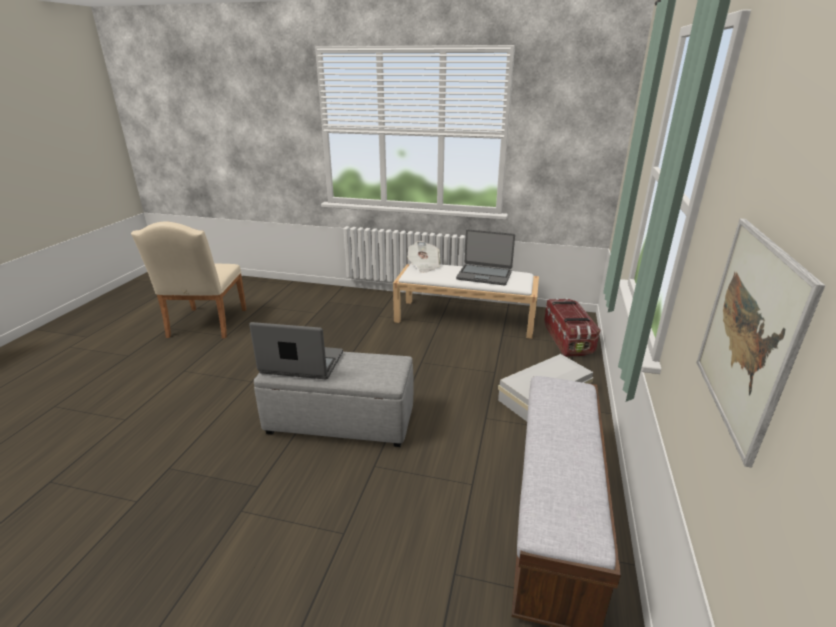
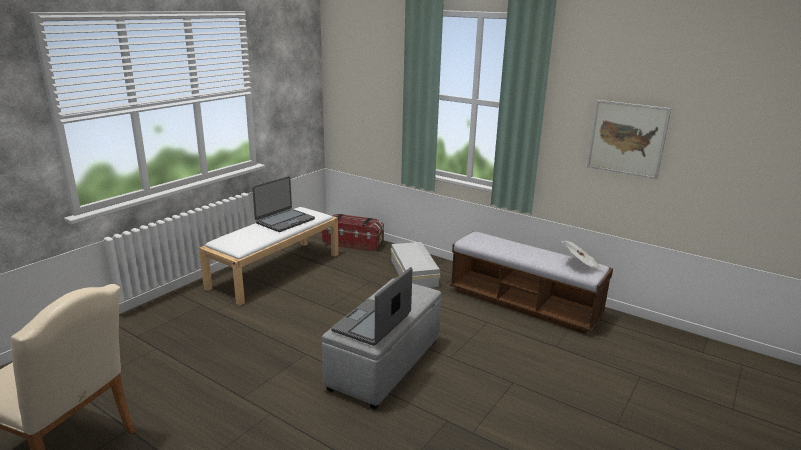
camera: 70 degrees left, 5 degrees down
newspaper [407,241,441,273] -> newspaper moved to [562,241,604,270]

